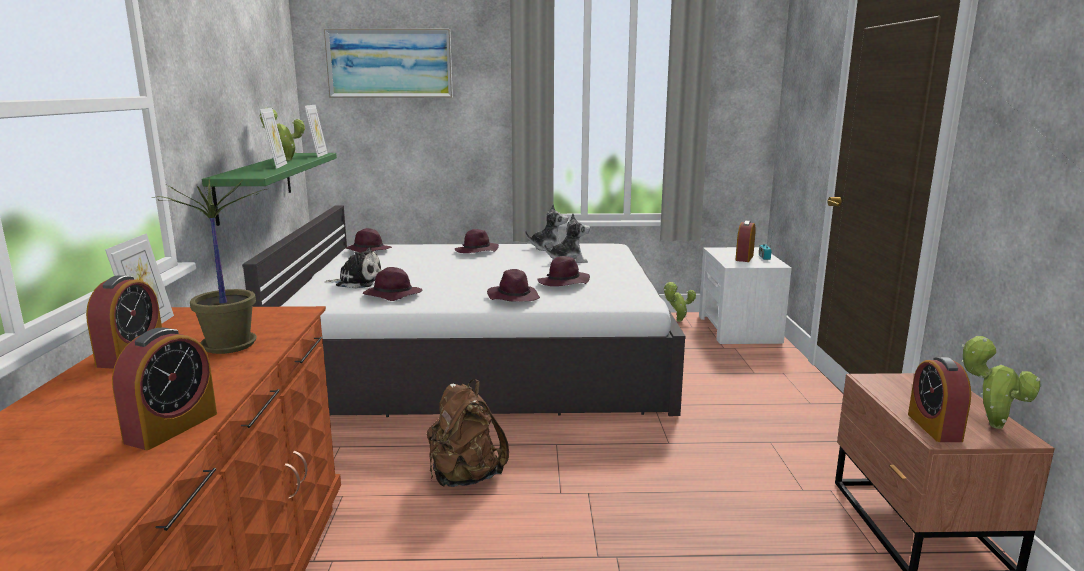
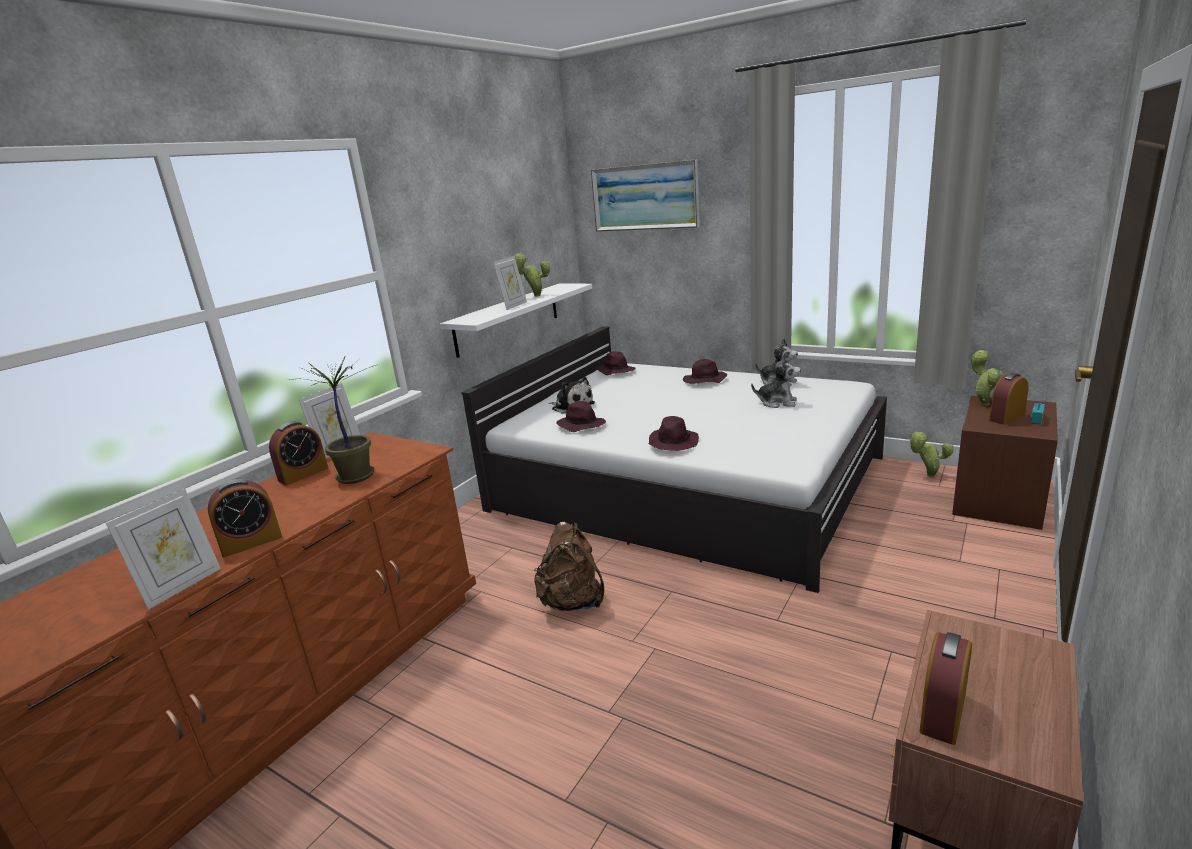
camera: 35 degrees right, 5 degrees up
green shelf [202,153,337,226] -> white shelf [440,283,592,358]
picture frame [304,105,328,157] -> picture frame moved to [106,488,221,610]
purple hat [537,256,590,286] -> none
white nightstand [699,247,792,344] -> brown nightstand [952,396,1058,530]
potted plant [962,336,1041,429] -> potted plant moved to [971,350,1003,406]

